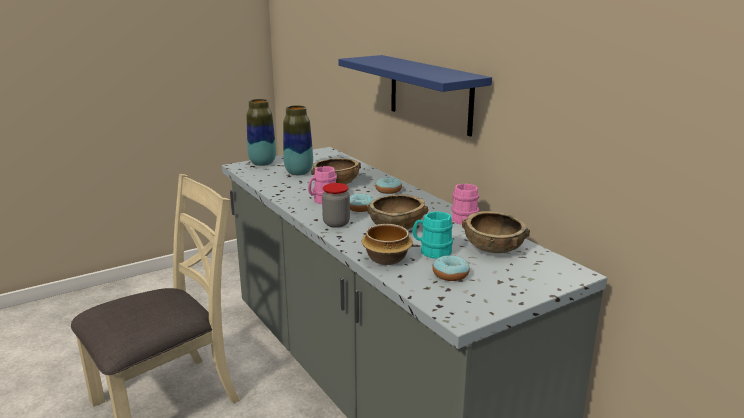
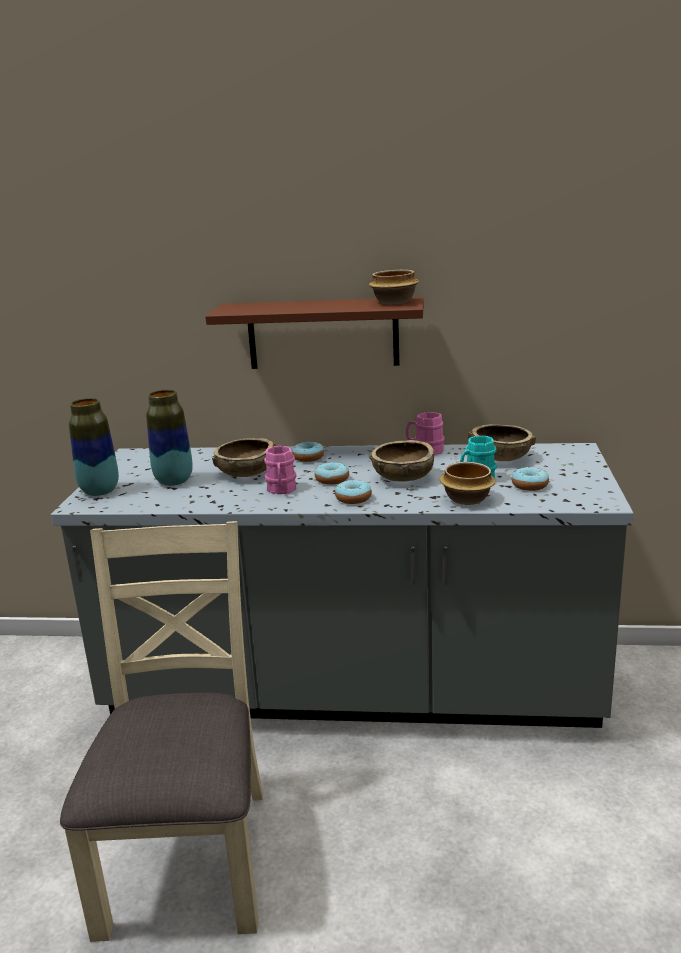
camera: 50 degrees left, 0 degrees up
jar [322,183,350,228] -> donut [335,480,372,504]
blue shelf [338,55,492,136] -> brown shelf [205,297,424,369]
none -> bowl [369,270,419,304]

